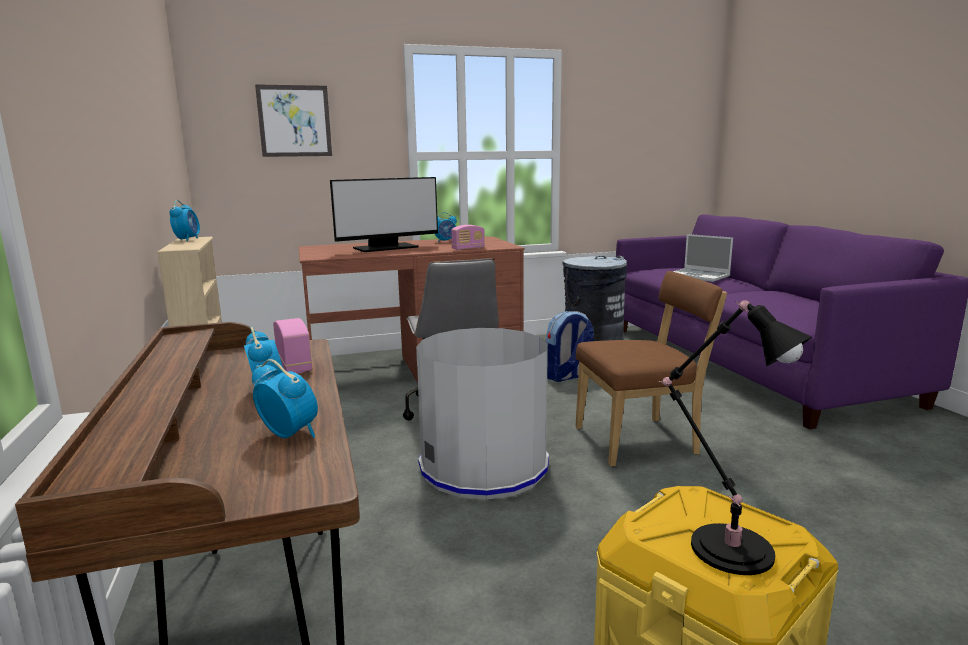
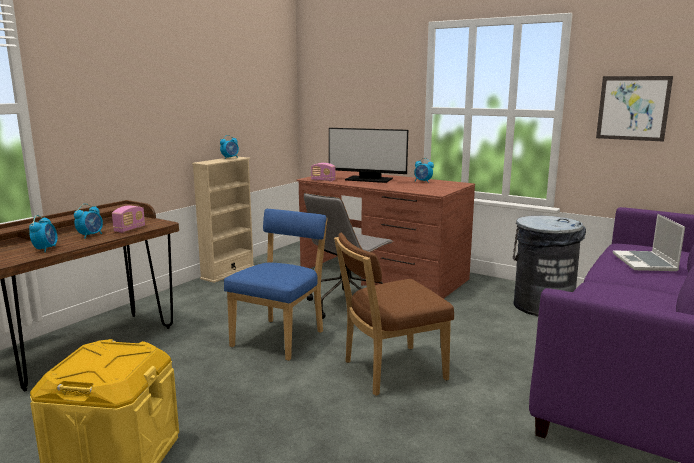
camera: 50 degrees right, 0 degrees up
picture [255,84,332,157] -> picture moved to [596,76,673,142]
grey trash can [416,328,549,500] -> blue chair [224,209,328,361]
radio [451,225,485,250] -> radio moved to [311,163,336,182]
backpack [546,311,594,382] -> none
brown chair [575,271,727,467] -> brown chair turned 120 degrees clockwise [334,233,454,396]
black table lamp [658,300,812,575] -> none

